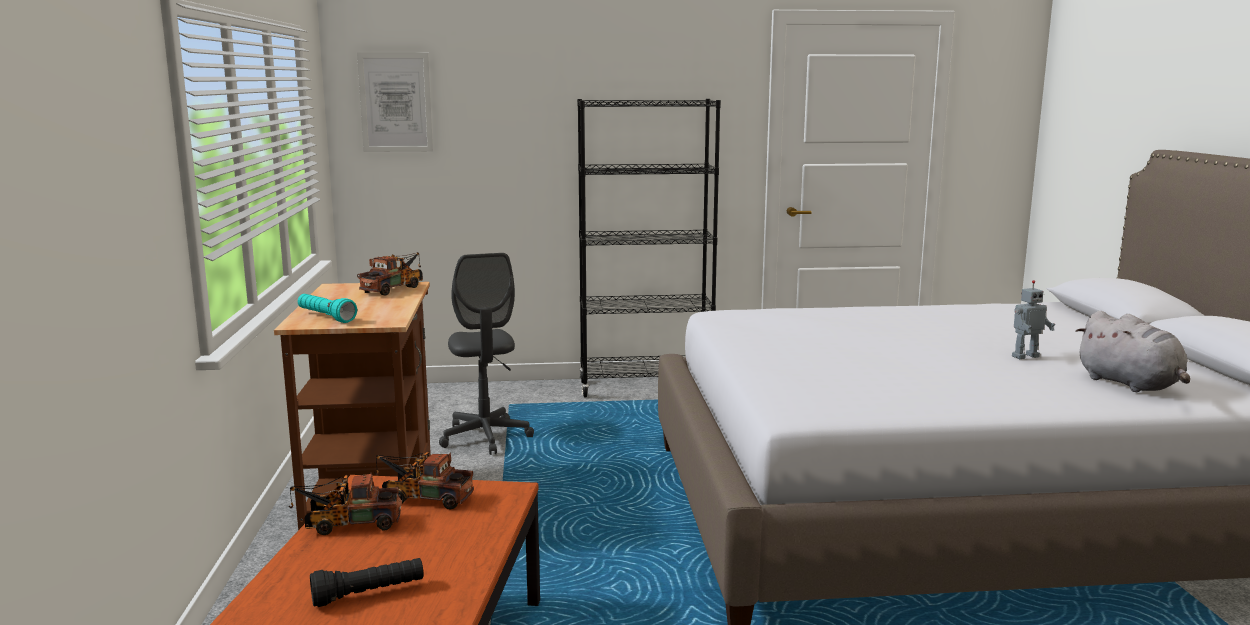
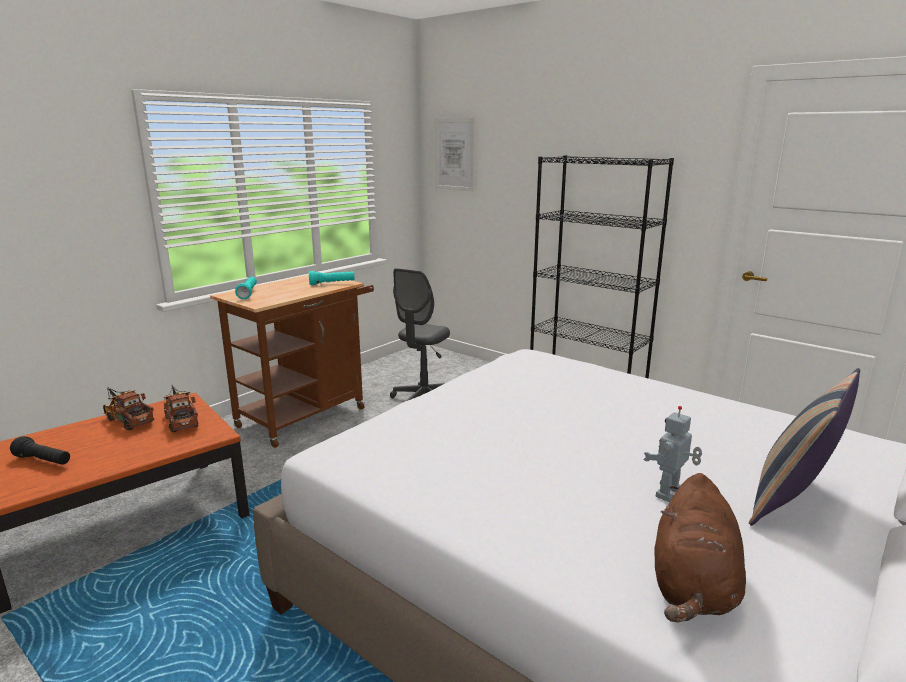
camera: 45 degrees right, 5 degrees up
toy truck [357,252,423,296] -> turquoise flashlight [309,271,354,285]
toy robot [1012,280,1055,359] -> toy robot turned 105 degrees clockwise [643,406,702,502]
grey plush toy [1075,311,1190,392] -> brown plush toy [654,473,746,623]
none -> pillow [749,368,860,526]

